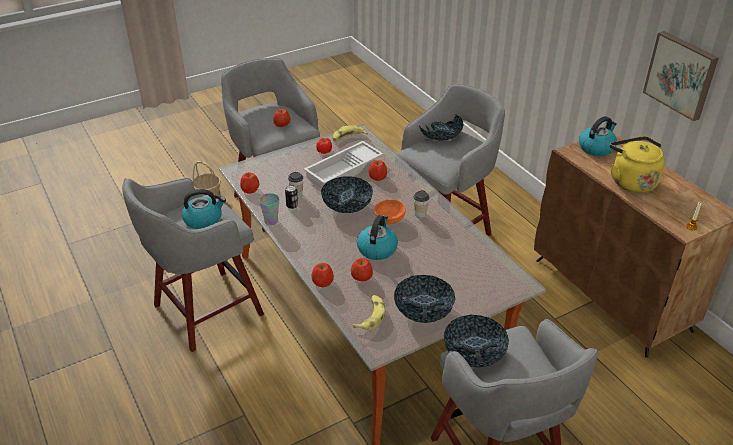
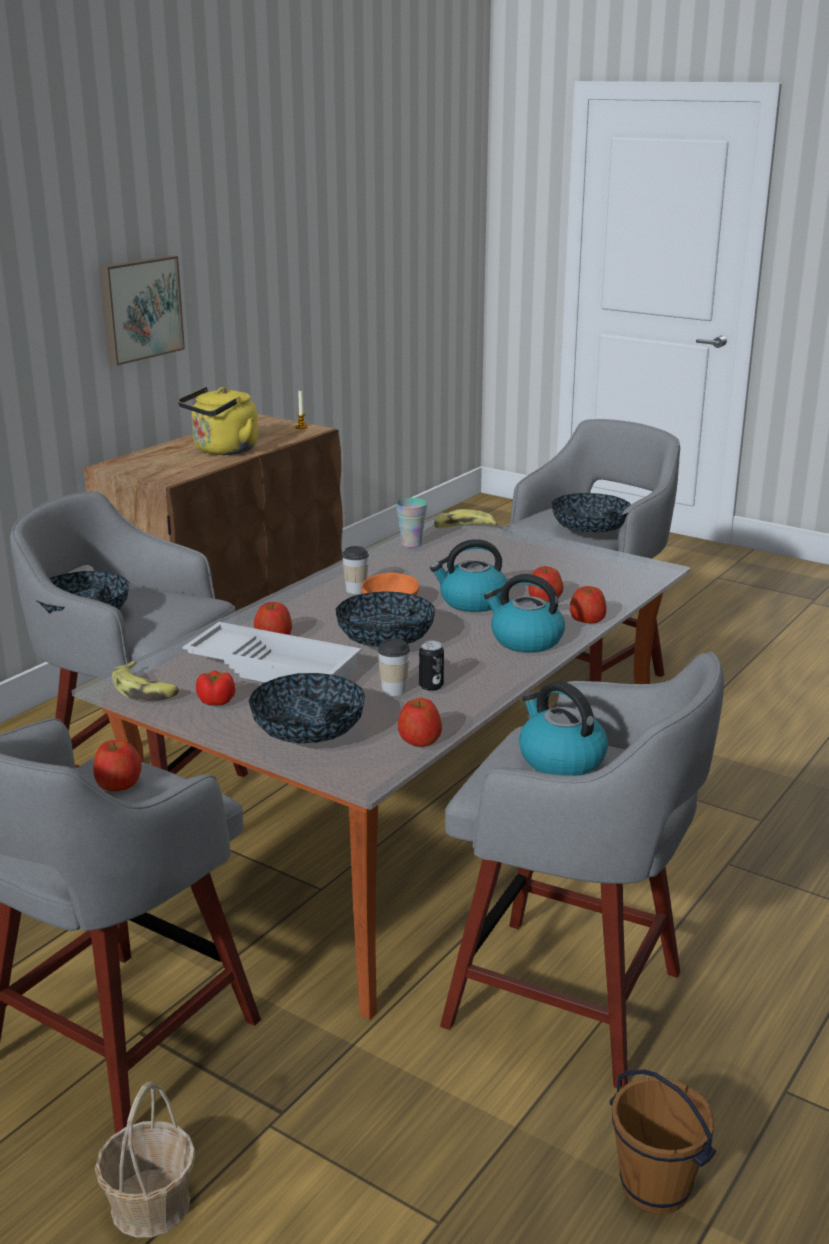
camera: 115 degrees left, 15 degrees down
cup [259,193,279,225] -> cup moved to [396,498,427,547]
banana [352,295,385,330] -> banana moved to [434,509,498,528]
bowl [394,275,455,323] -> bowl moved to [248,673,365,743]
kettle [579,116,617,156] -> kettle moved to [484,574,565,652]
none -> brown bucket [610,1070,716,1214]

